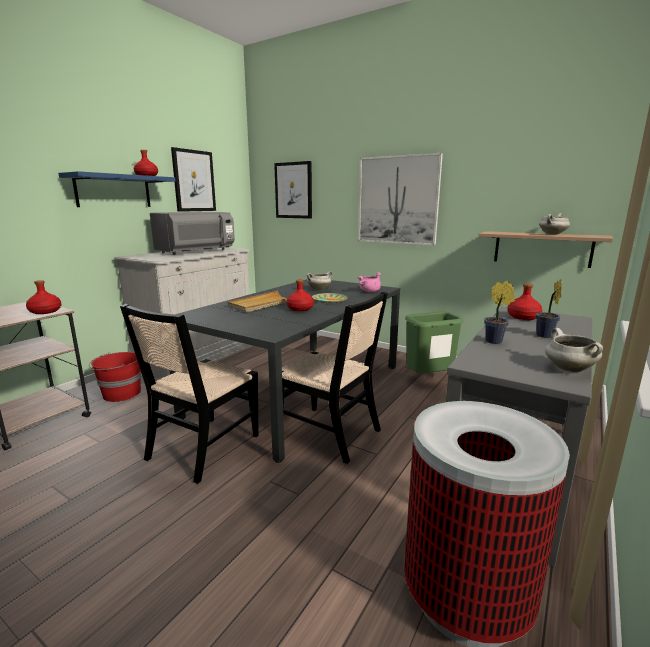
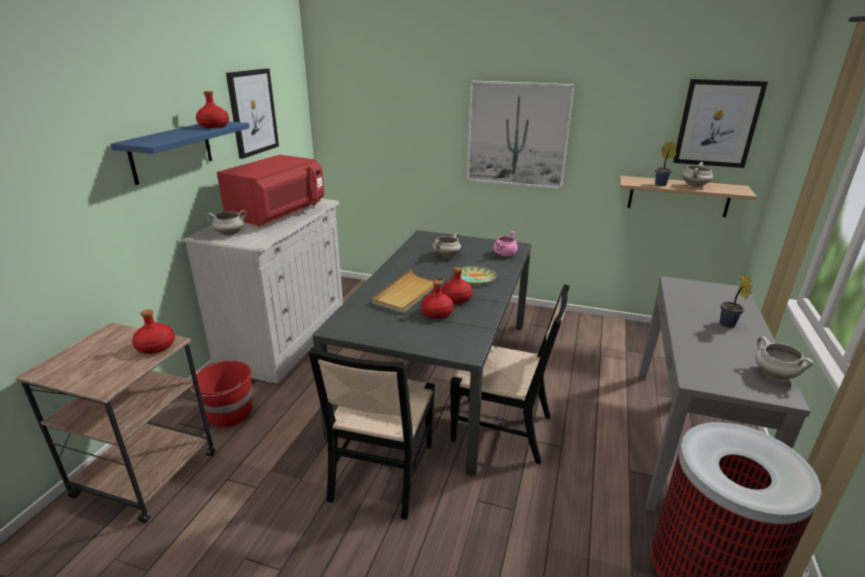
camera: 15 degrees left, 10 degrees up
grey microwave [150,212,235,255] -> red microwave [217,155,324,226]
picture [274,161,312,219] -> picture moved to [673,79,768,168]
green trash can [405,312,463,373] -> none
potted plant [484,281,515,344] -> potted plant moved to [655,141,677,186]
red bottle [507,284,542,320] -> red bottle moved to [421,280,454,319]
none -> white cooking pot [206,210,247,236]

